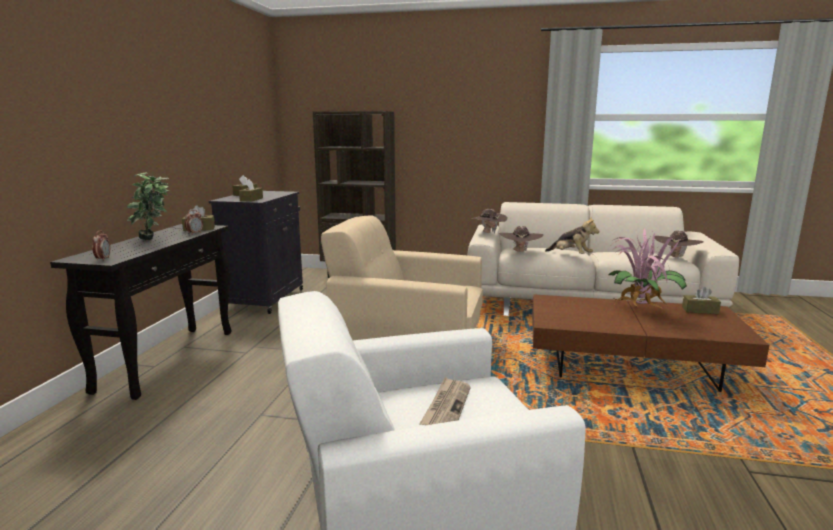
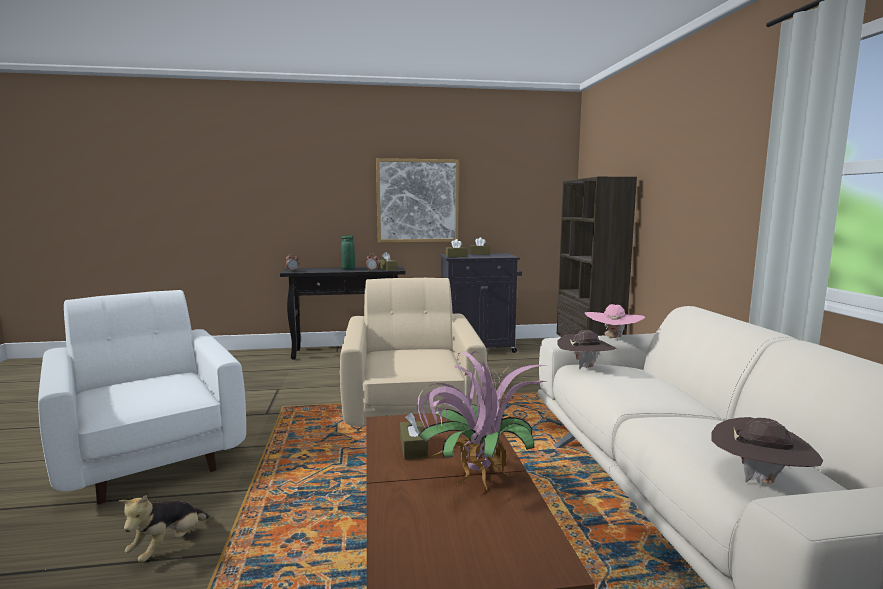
camera: 70 degrees right, 5 degrees down
potted plant [127,173,169,240] -> green vase [341,235,355,270]
newspaper [419,377,470,425] -> none
brown hat [472,209,508,233] -> pink hat [585,304,645,340]
plush toy [545,217,599,254] -> plush toy moved to [119,495,209,563]
brown tissue box [682,287,721,314] -> brown tissue box moved to [400,413,428,460]
none -> picture [376,158,459,243]

